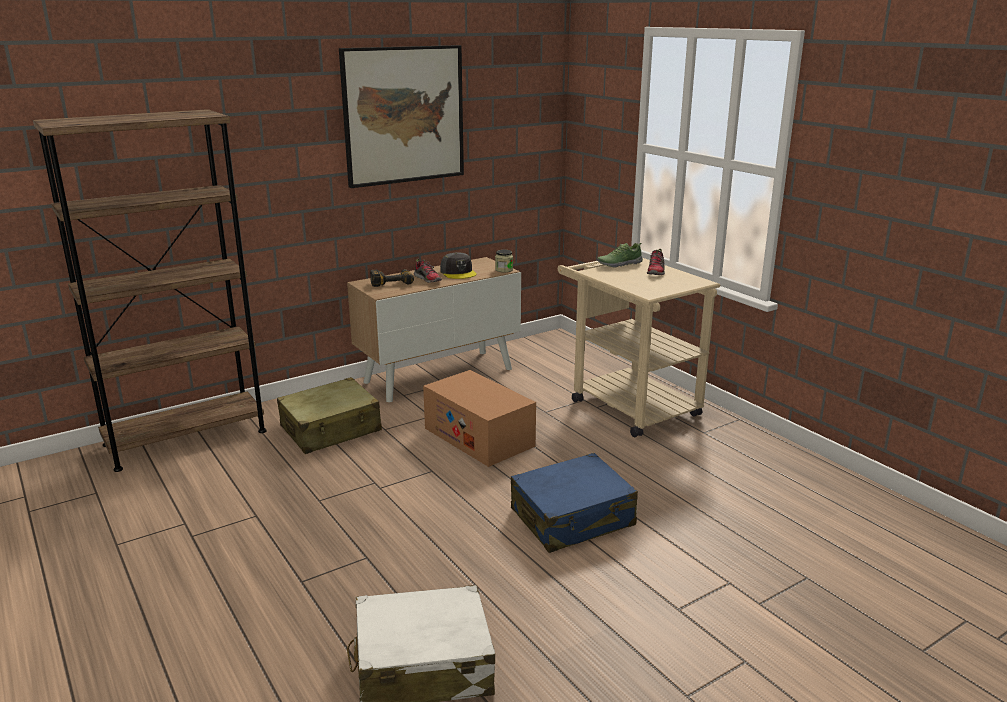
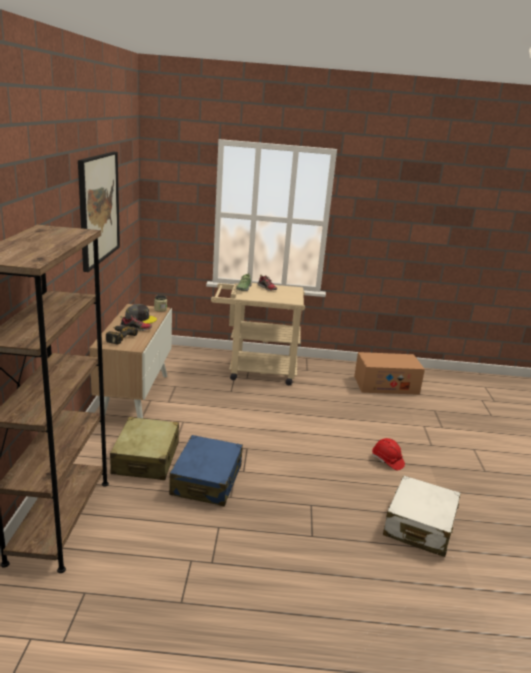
camera: 55 degrees left, 0 degrees up
cardboard box [423,370,536,467] -> cardboard box moved to [354,352,425,395]
blue suitcase [511,453,638,553] -> blue suitcase moved to [169,435,243,506]
none -> red hard hat [372,438,405,470]

